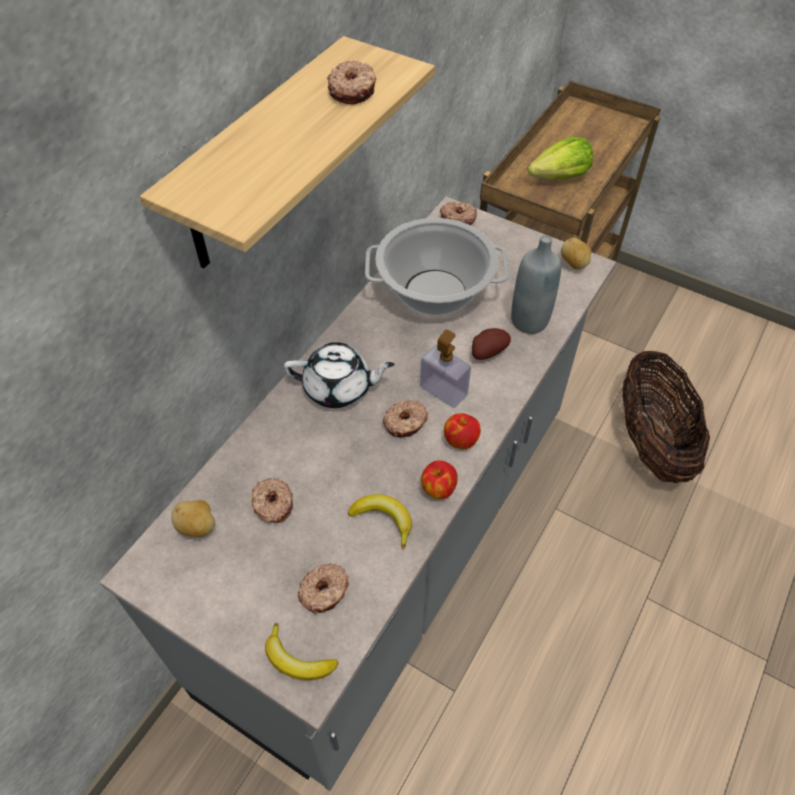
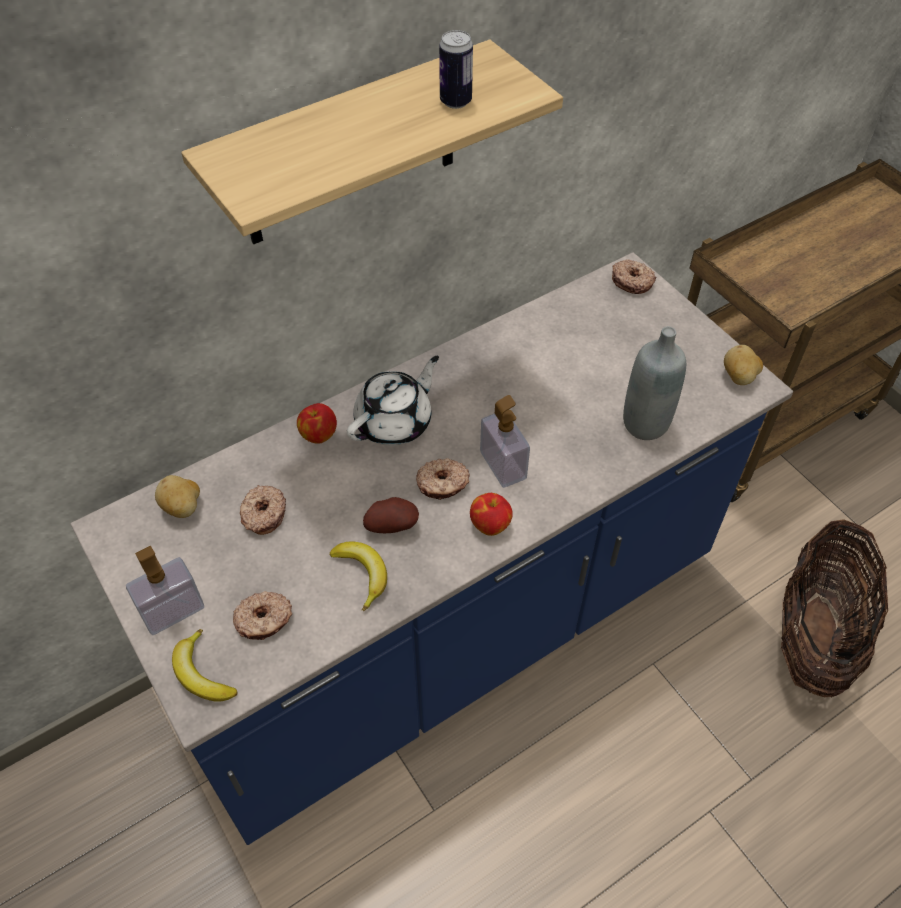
camera: 25 degrees right, 0 degrees up
grey counter [100,197,616,791] -> blue counter [71,252,793,845]
white teapot [284,342,395,408] -> white teapot turned 75 degrees counterclockwise [347,356,439,446]
donut [327,60,376,105] -> can [439,30,473,109]
cooking pot [365,218,509,315] -> none
apple [421,460,458,499] -> apple moved to [297,403,337,444]
potato [472,328,511,360] -> potato moved to [363,497,419,533]
lettuce [528,137,593,179] -> none
none -> soap dispenser [126,545,204,635]

